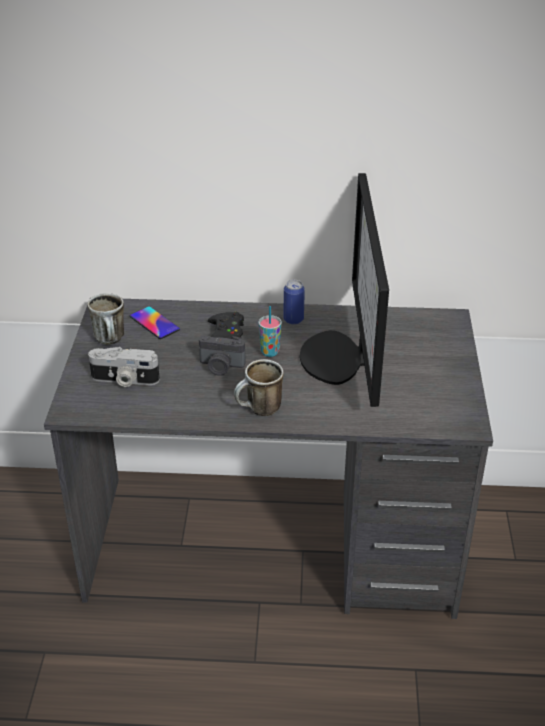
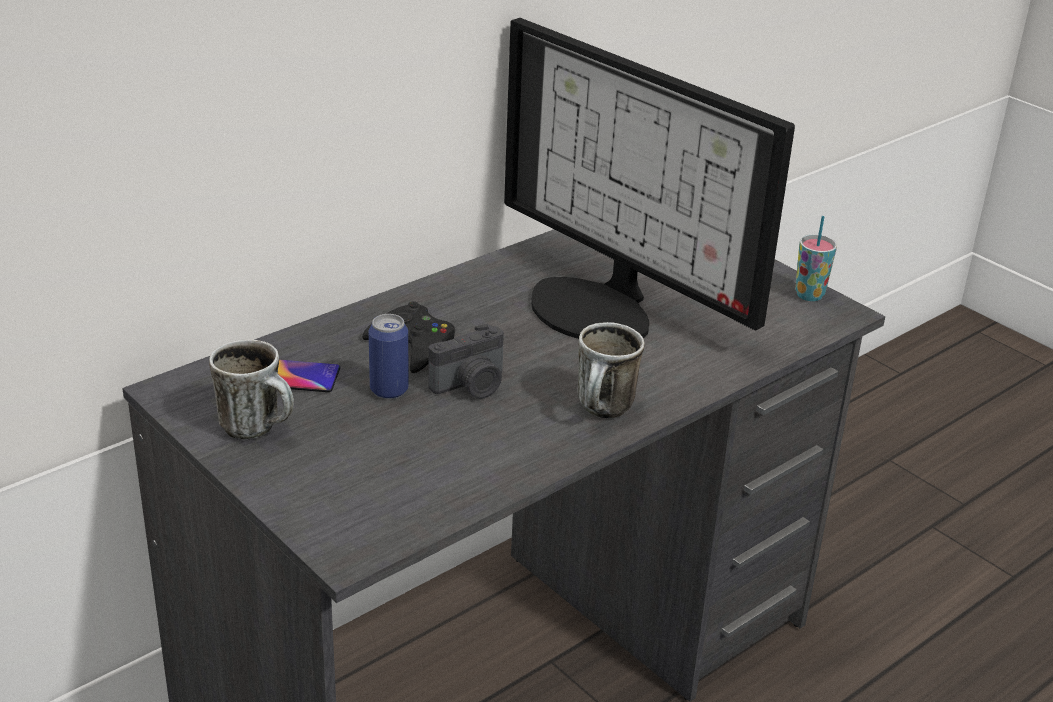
camera: 45 degrees left, 5 degrees down
camera [88,347,160,387] -> none
cup [258,306,282,357] -> cup moved to [795,216,837,301]
can [284,280,305,325] -> can moved to [369,314,409,399]

